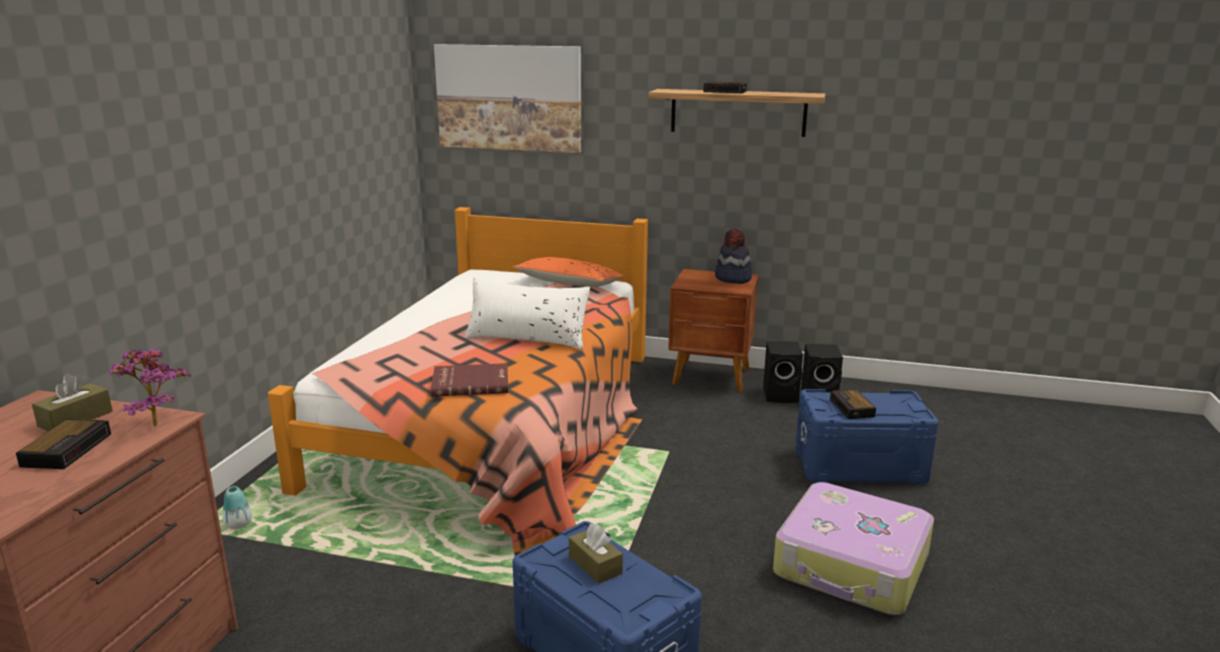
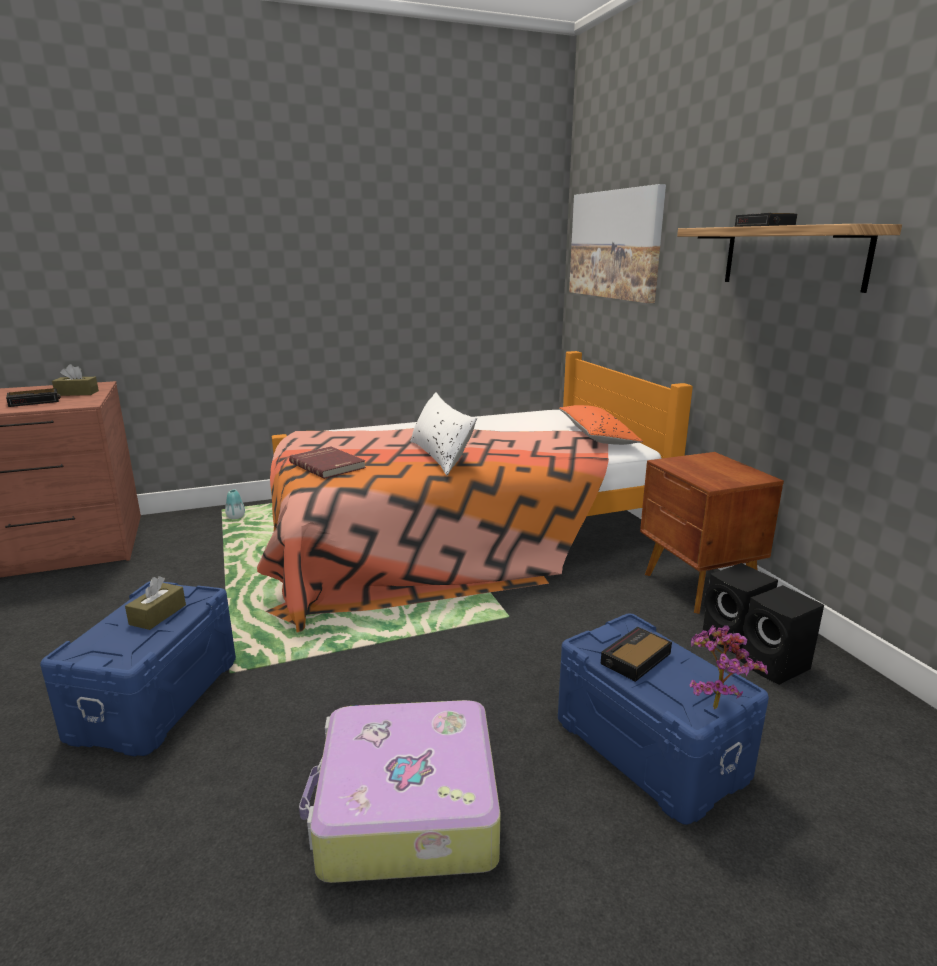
camera: 55 degrees right, 0 degrees up
potted plant [109,349,191,427] -> potted plant moved to [689,625,768,709]
hat [715,228,752,284] -> none

